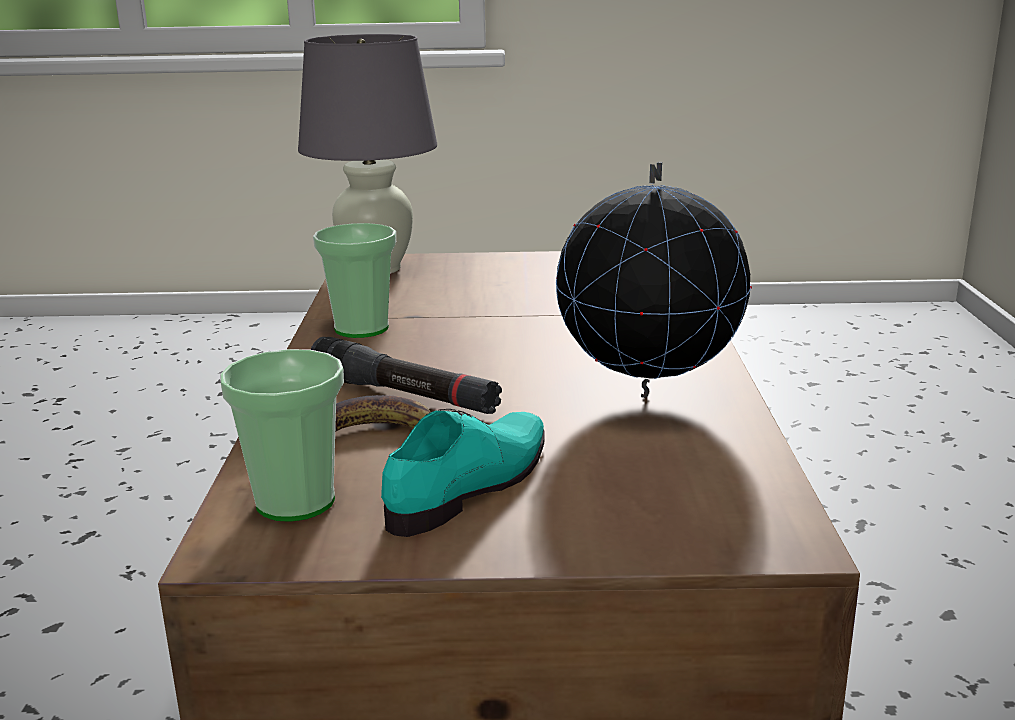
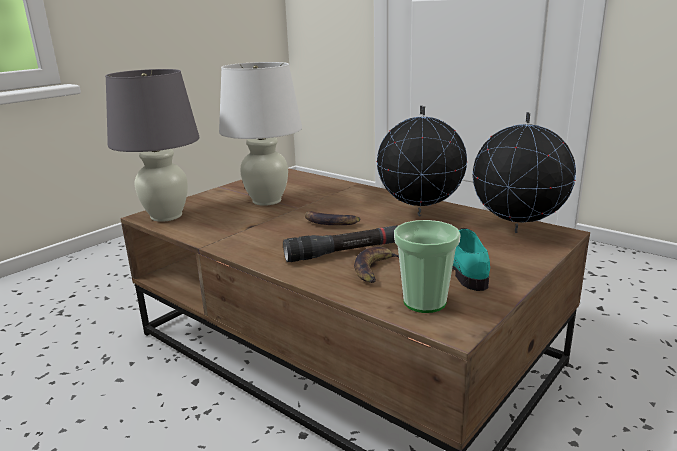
camera: 50 degrees left, 0 degrees up
cup [313,223,396,338] -> none
none -> white table lamp [219,62,302,206]
none -> banana [305,211,360,225]
none -> globe [473,112,576,233]

